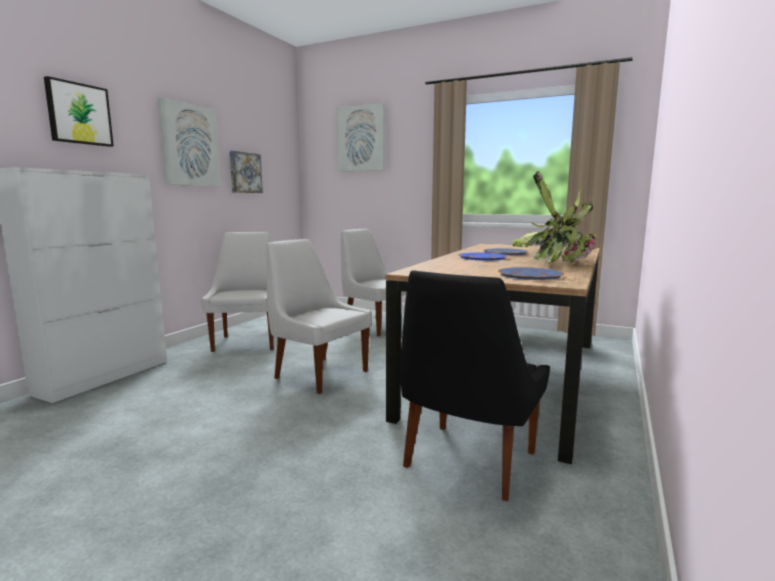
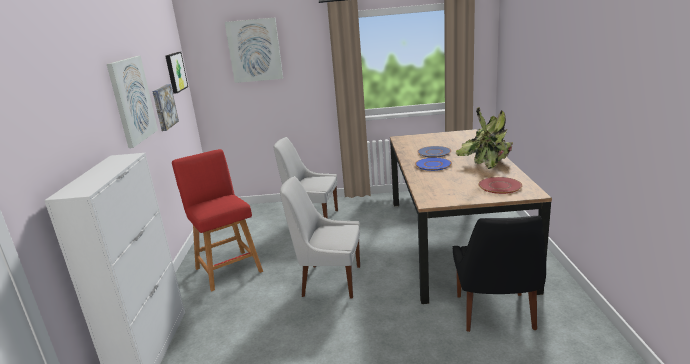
camera: 25 degrees left, 10 degrees up
picture [44,76,114,147] -> picture moved to [165,52,188,94]
white chair [201,232,274,352] -> red stool [172,149,263,291]
blue plate [498,267,564,280] -> red plate [479,177,522,194]

